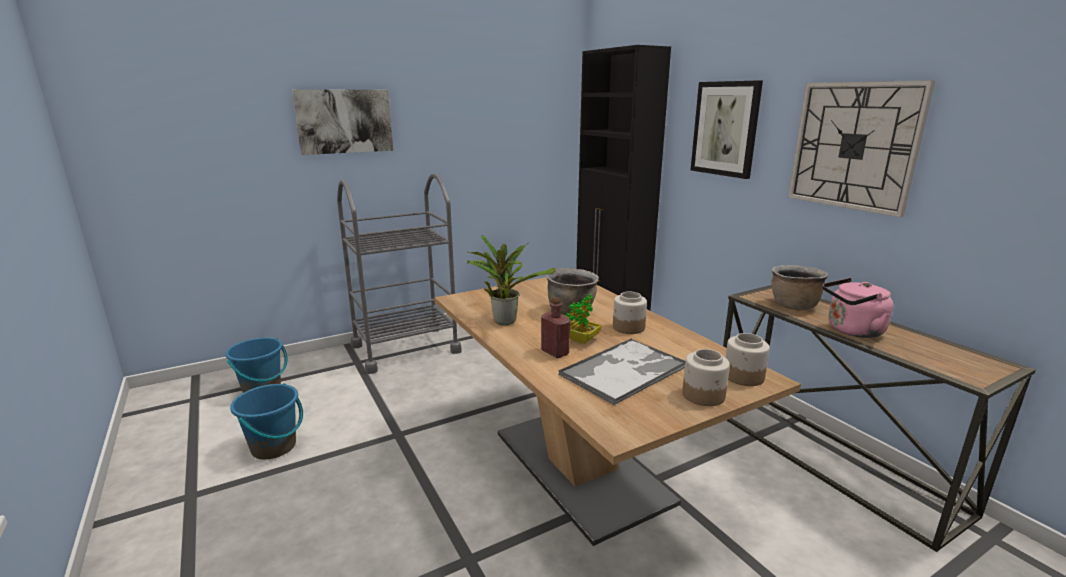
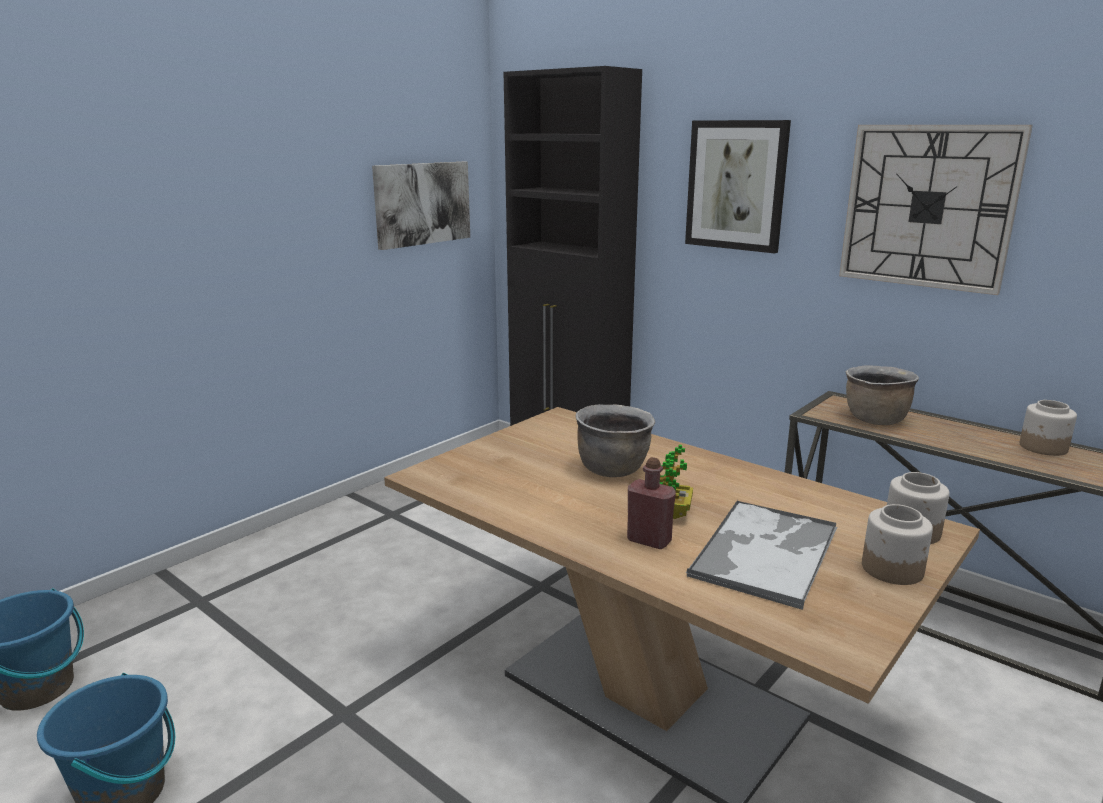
camera: 20 degrees left, 0 degrees up
picture [292,89,393,155] -> picture moved to [372,162,470,250]
grey cart [337,173,462,374] -> none
potted plant [467,235,556,325] -> none
jar [613,292,647,334] -> jar moved to [1020,400,1077,456]
pink kettle [822,278,893,338] -> none

